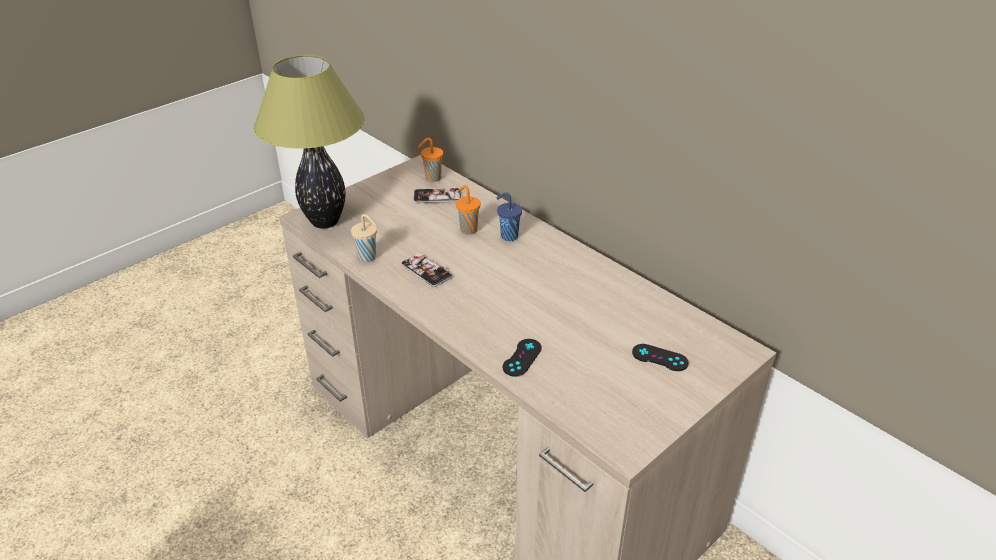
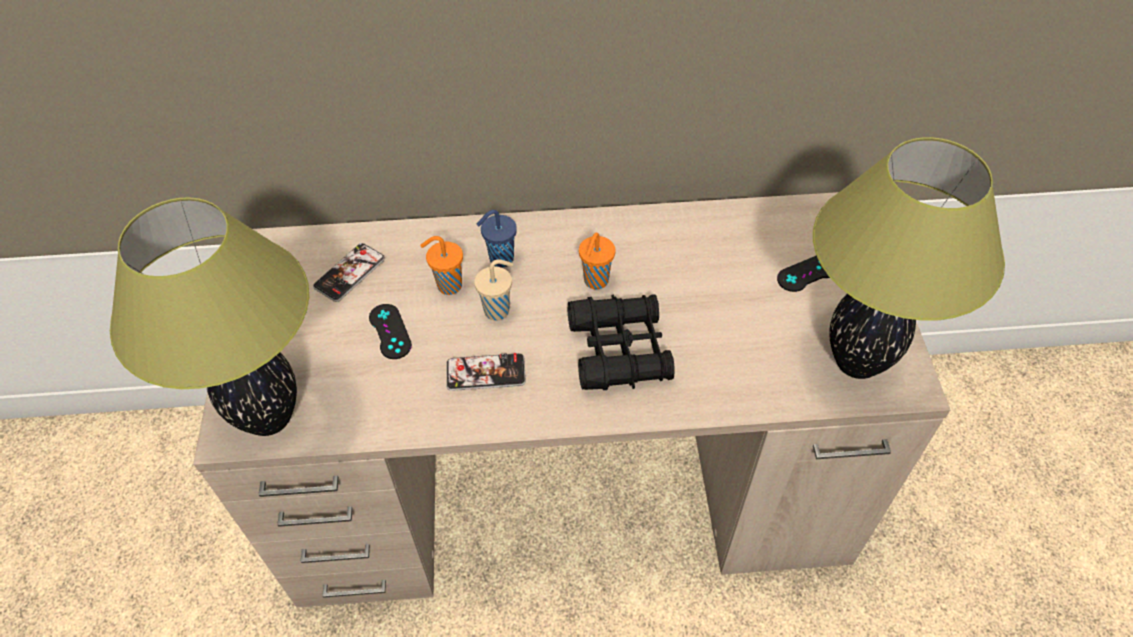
camera: 50 degrees left, 15 degrees up
beige cup [351,214,377,262] -> beige cup moved to [474,259,513,321]
orange cup [418,138,443,182] -> orange cup moved to [579,233,615,289]
black game controller [503,339,542,377] -> black game controller moved to [369,304,412,359]
none -> black binoculars [568,294,675,390]
none -> table lamp [813,137,1005,379]

